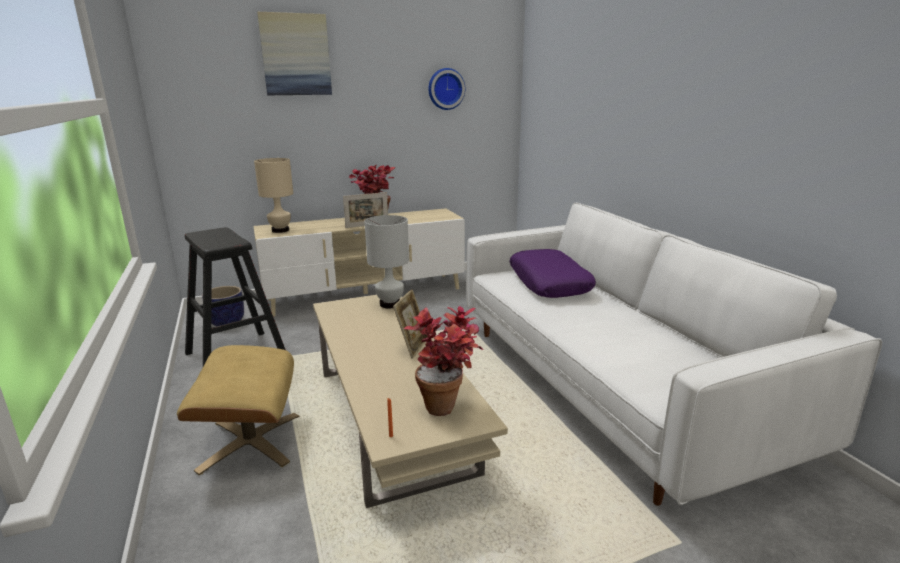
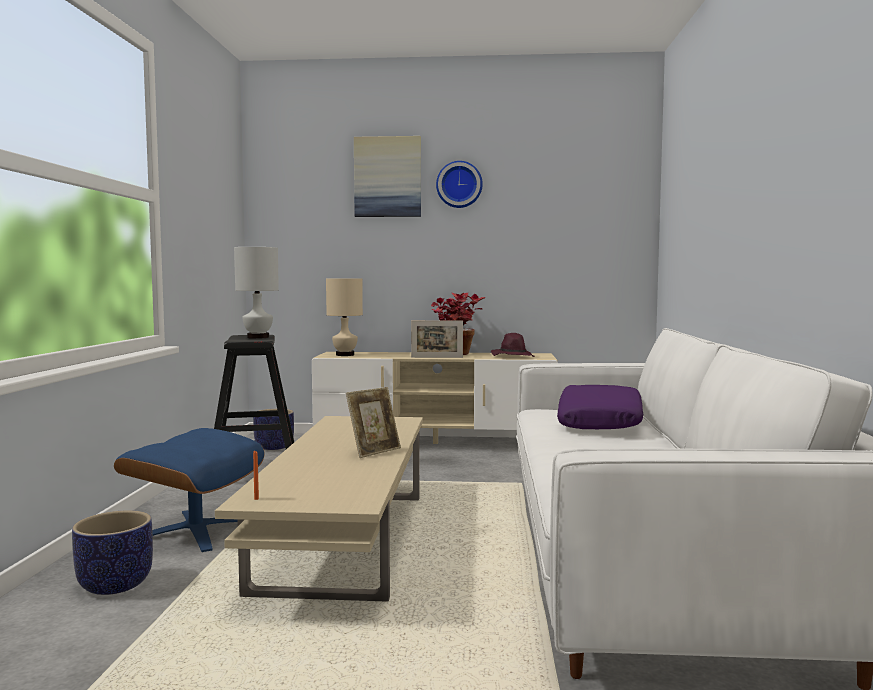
camera: 25 degrees right, 15 degrees down
beige ottoman [177,345,299,475] -> blue ottoman [114,428,265,552]
white table lamp [364,215,409,309] -> white table lamp moved to [234,247,279,339]
potted plant [404,306,483,416] -> none
wall clock [428,68,465,110] -> wall clock moved to [436,161,483,208]
none -> planter [72,510,153,595]
none -> purple hat [491,333,534,357]

